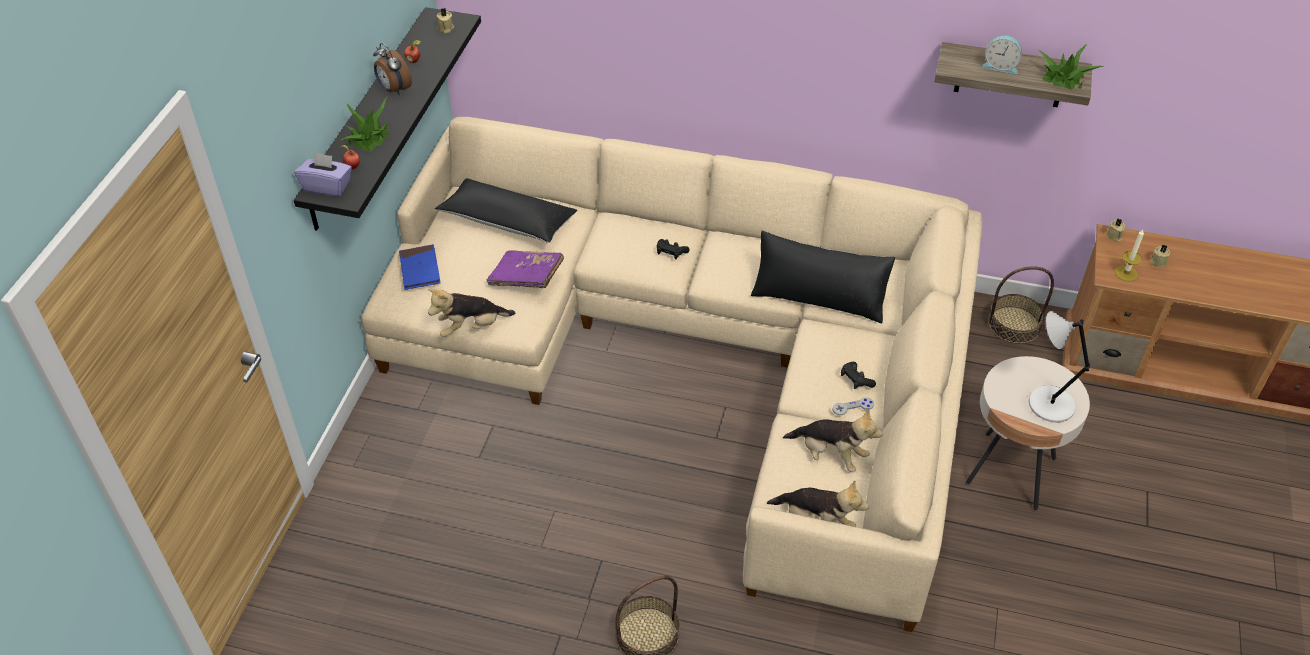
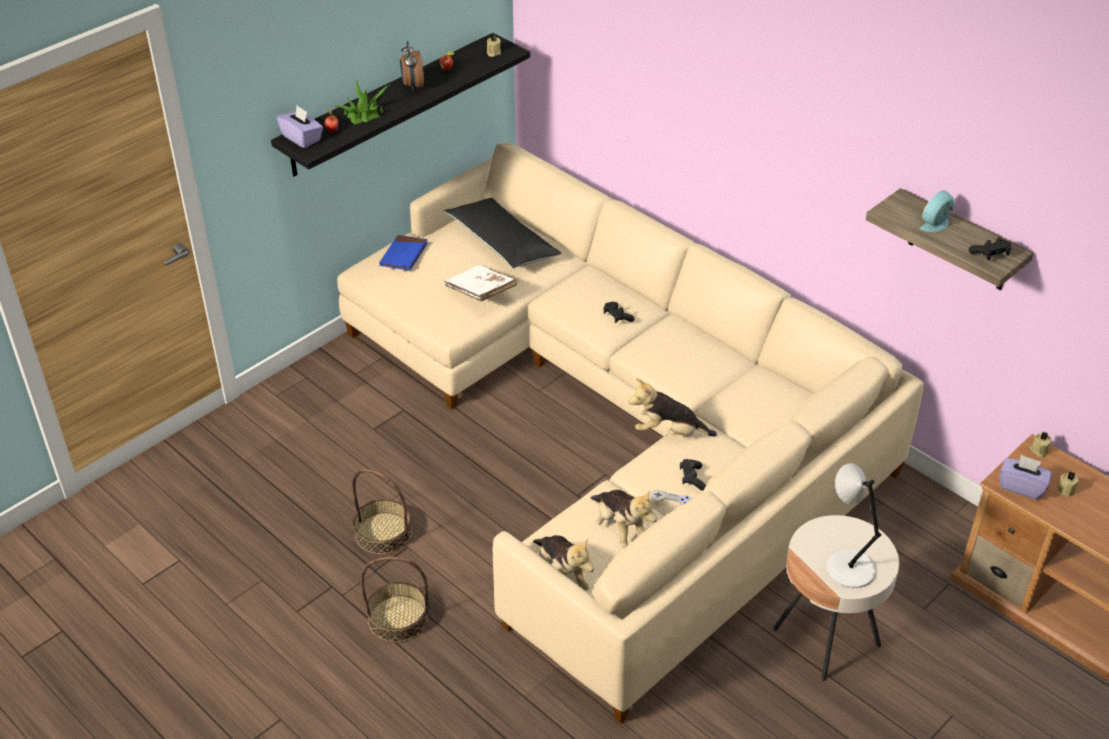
camera: 30 degrees right, 5 degrees down
plush toy [428,289,515,337] -> plush toy moved to [628,378,717,436]
purple book [487,250,564,288] -> white book [444,265,517,302]
black pillow [751,230,895,323] -> none
alarm clock [982,35,1022,74] -> alarm clock turned 90 degrees clockwise [920,190,955,232]
basket [988,266,1054,344] -> basket moved to [352,469,412,555]
potted plant [1038,44,1104,90] -> black game controller [969,237,1011,261]
candle [1115,230,1144,281] -> purple tissue box [1000,455,1052,500]

